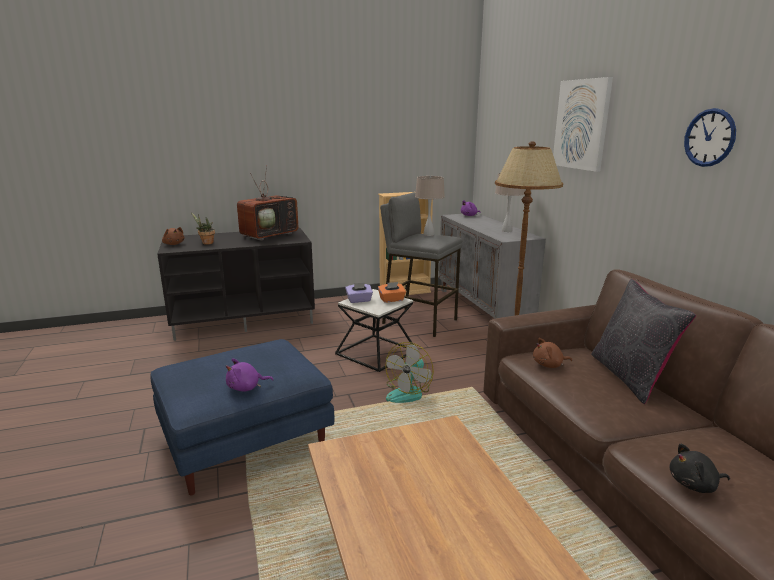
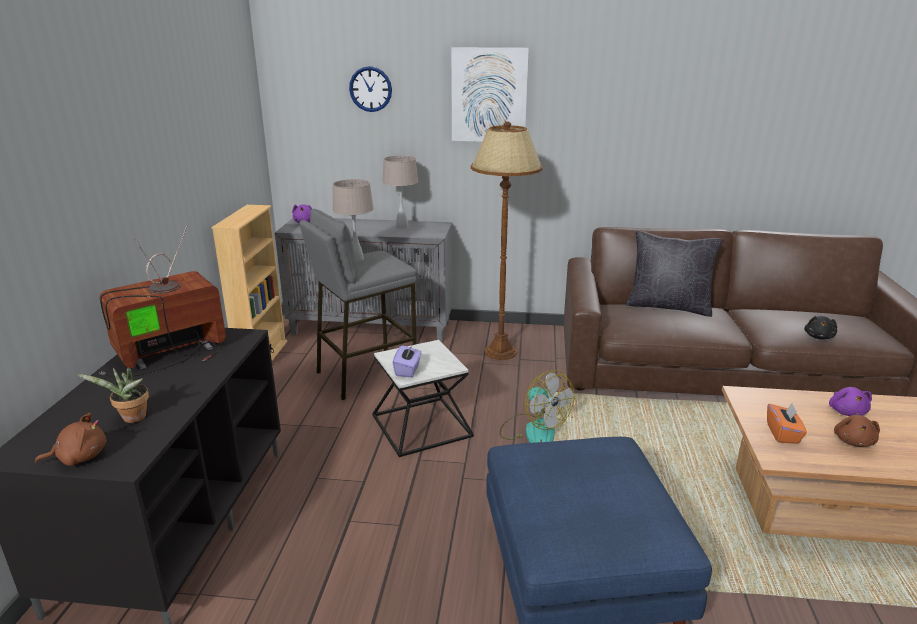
camera: 65 degrees left, 5 degrees up
purple plush toy [226,358,273,391] -> purple plush toy moved to [829,387,872,416]
television [237,165,299,241] -> television turned 105 degrees counterclockwise [100,226,226,378]
orange tissue box [378,282,406,303] -> orange tissue box moved to [767,403,807,444]
brown plush toy [533,338,572,368] -> brown plush toy moved to [834,415,880,447]
wall clock [684,108,736,167] -> wall clock moved to [349,66,392,112]

